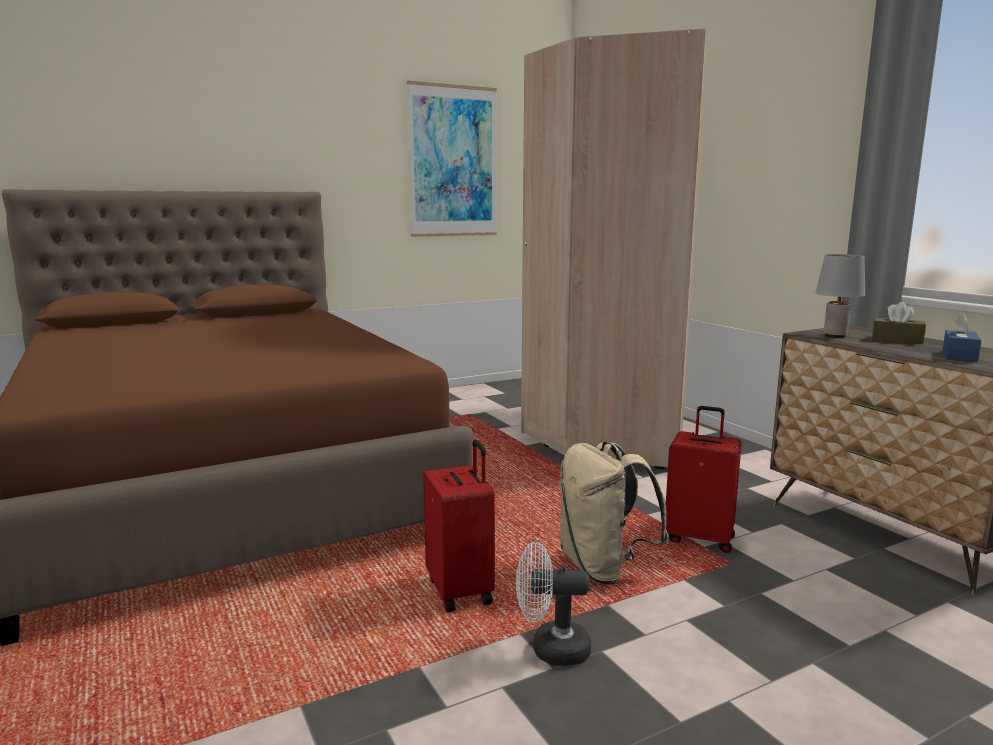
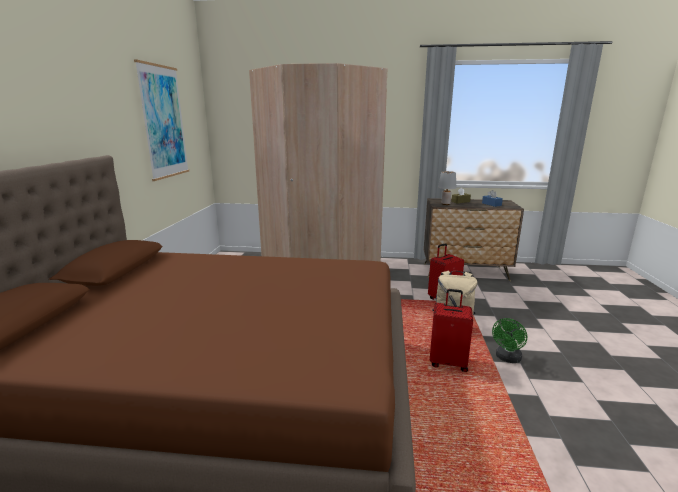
camera: 55 degrees left, 5 degrees up
white fan [516,542,591,666] -> green fan [492,318,527,363]

